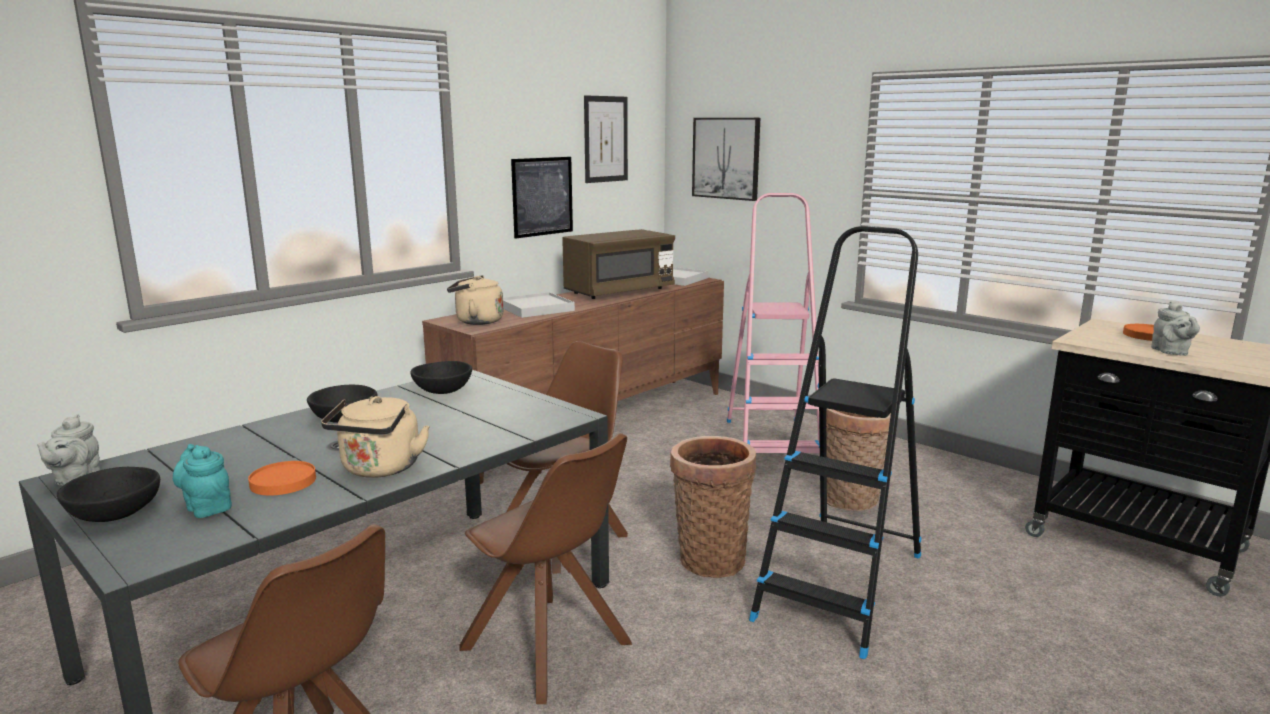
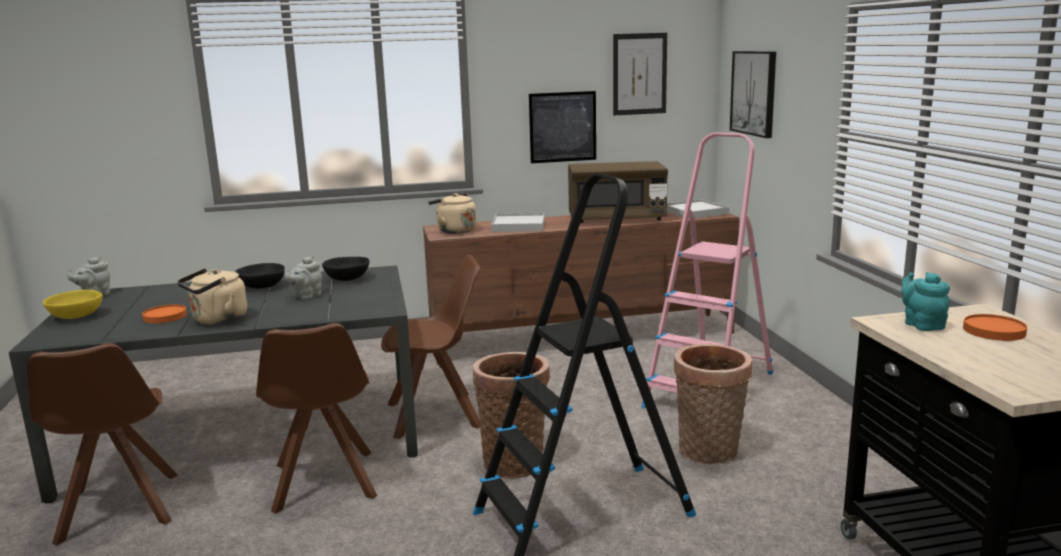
camera: 35 degrees right, 0 degrees up
black bowl [57,467,160,522] -> yellow bowl [43,290,103,319]
turquoise teapot [173,444,232,518] -> turquoise teapot moved to [901,272,950,331]
grey teapot [1151,301,1200,356] -> grey teapot moved to [284,256,322,300]

